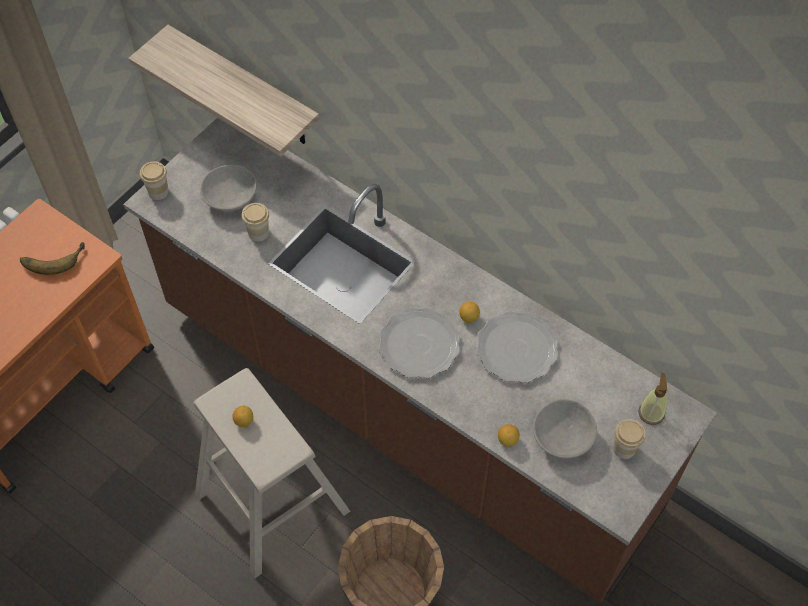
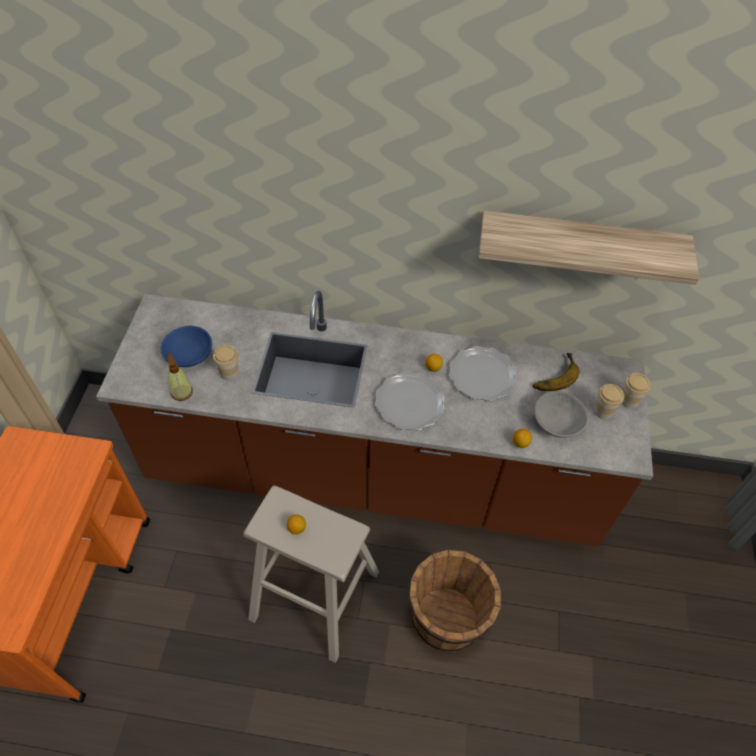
camera: 30 degrees left, 5 degrees down
banana [20,242,85,275] -> banana moved to [533,353,579,391]
shelf [128,25,319,156] -> shelf moved to [479,211,699,285]
cup [140,161,169,200] -> cup moved to [621,373,651,408]
grey bowl [200,165,257,211] -> blue bowl [161,326,212,367]
soap dispenser [638,373,668,425] -> soap dispenser moved to [168,353,193,401]

